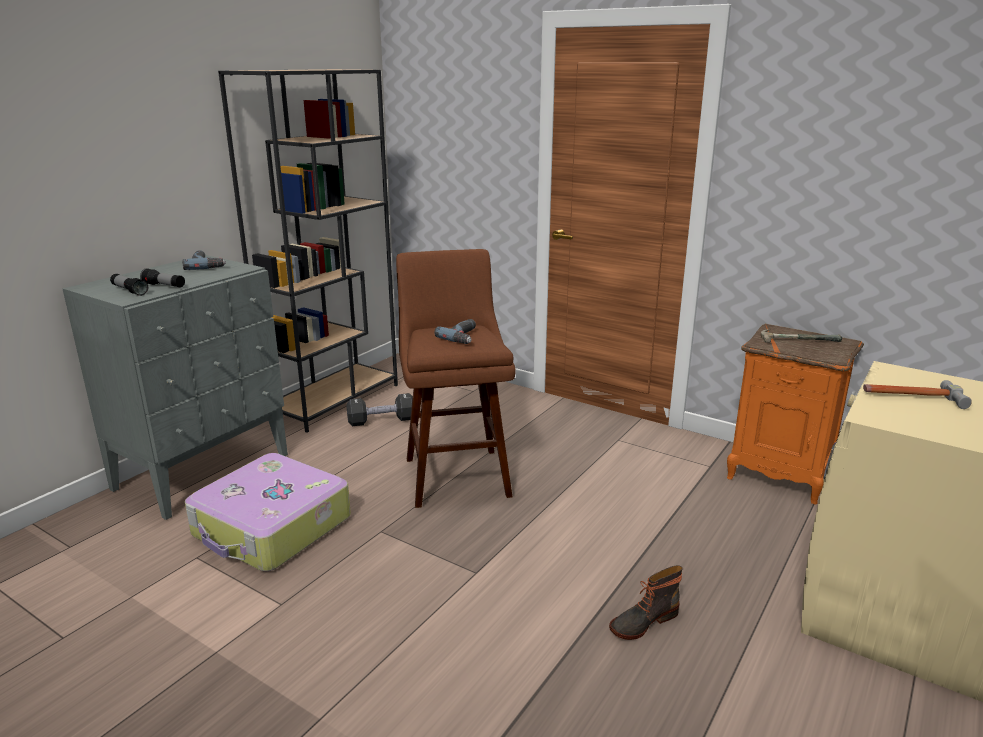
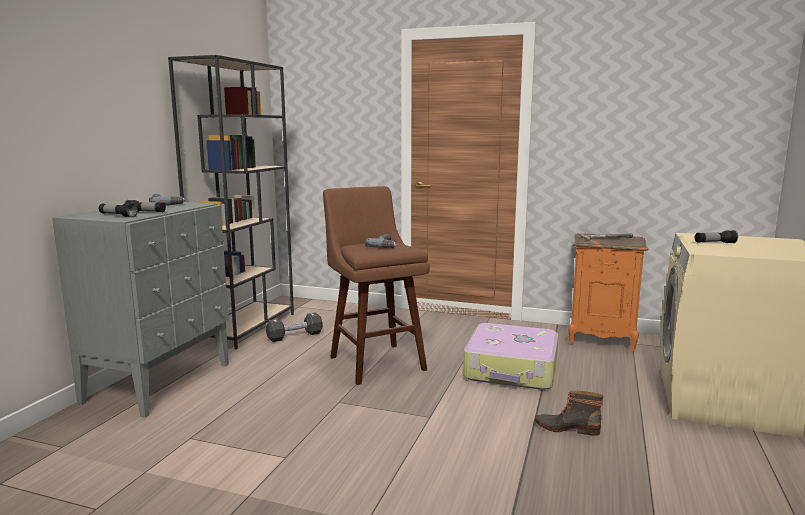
camera: 15 degrees left, 10 degrees down
suitcase [185,453,351,571] -> suitcase moved to [463,323,559,390]
boot [609,565,683,640] -> boot turned 60 degrees clockwise [535,391,603,436]
hammer [863,380,972,409] -> flashlight [695,230,738,243]

